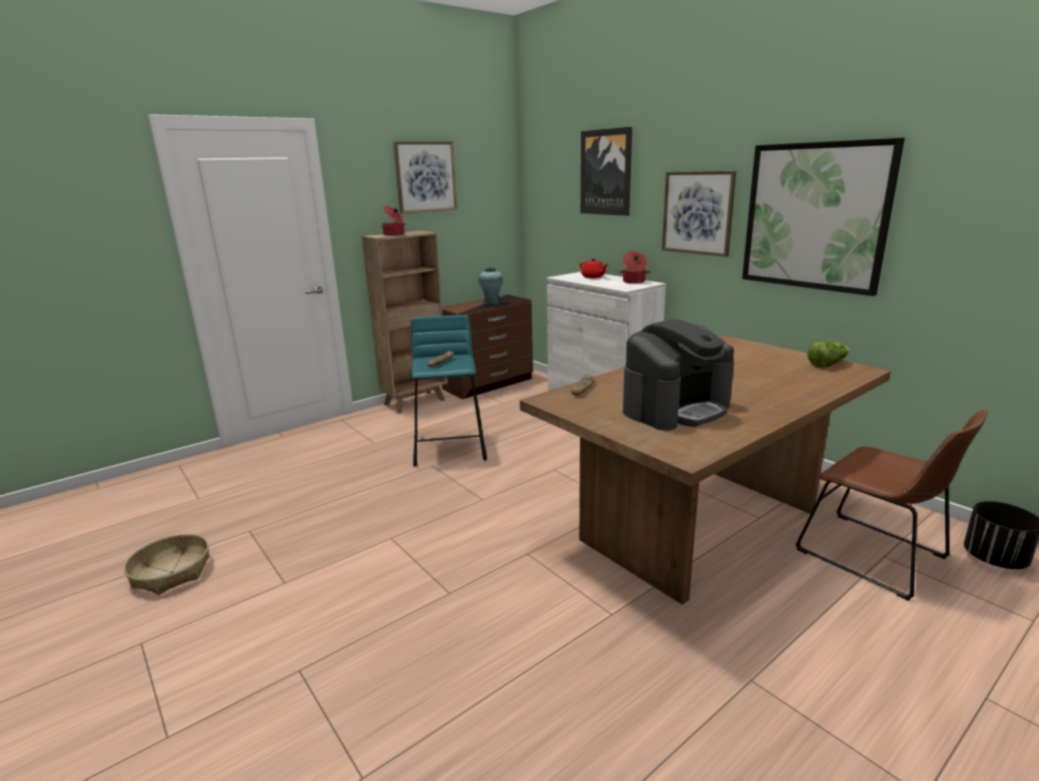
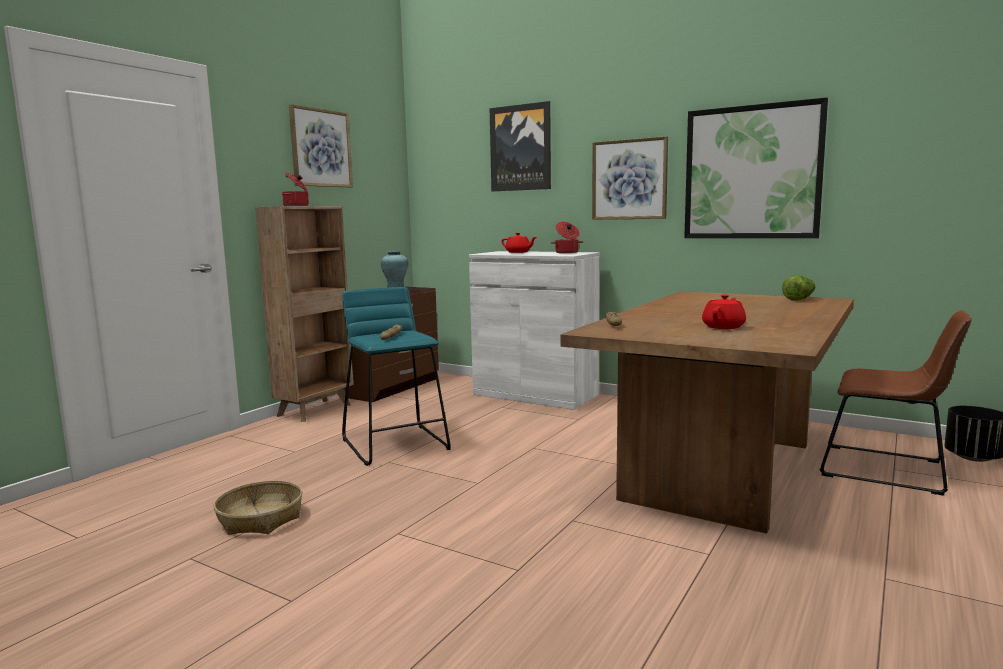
camera: 20 degrees left, 10 degrees down
basket [123,534,209,595] -> basket moved to [214,481,302,535]
coffee machine [623,319,734,430] -> red teapot [702,295,746,329]

